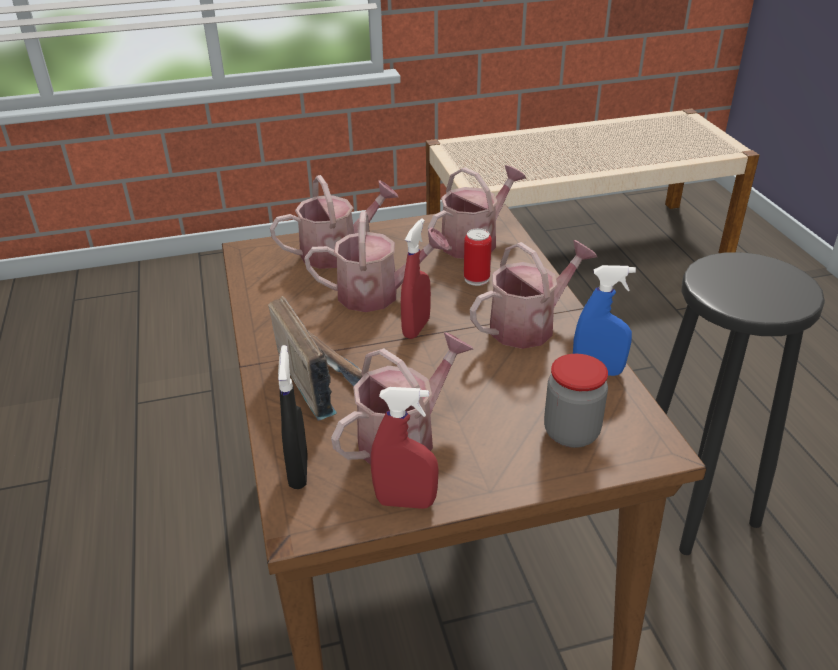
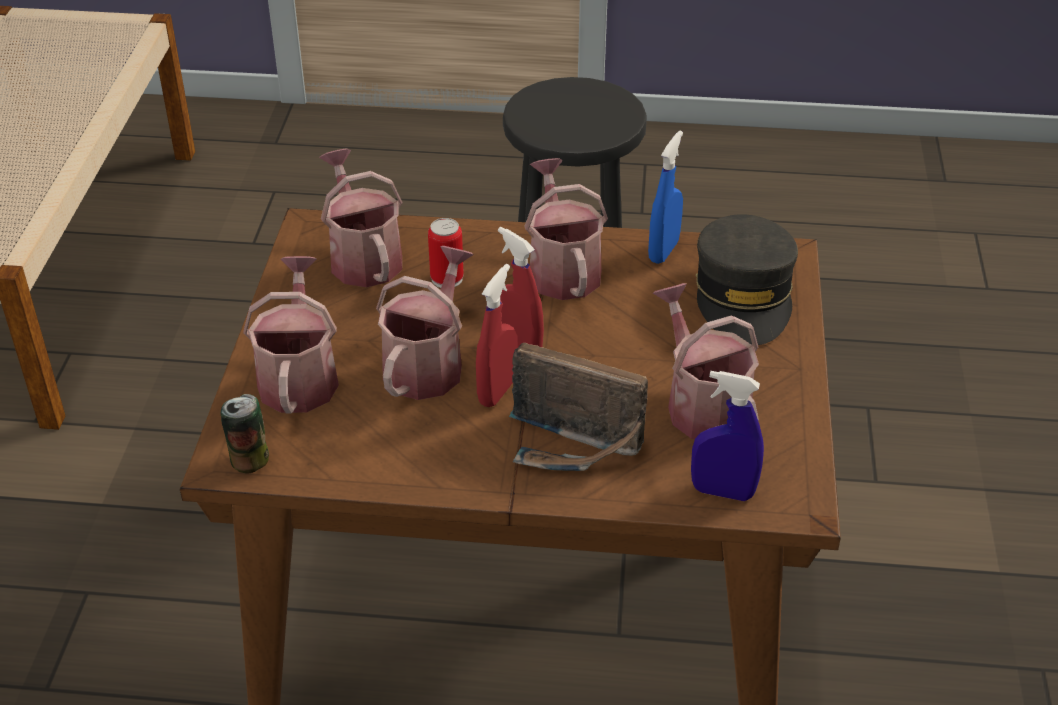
camera: 70 degrees left, 5 degrees up
radio [268,296,363,421] -> radio turned 150 degrees counterclockwise [509,343,648,471]
black spray bottle [278,345,307,489] -> blue spray bottle [691,371,764,501]
red spray bottle [371,387,439,509] -> red spray bottle moved to [476,264,518,407]
jar [544,354,608,448] -> grey cap [696,214,798,345]
none -> can [221,394,269,473]

